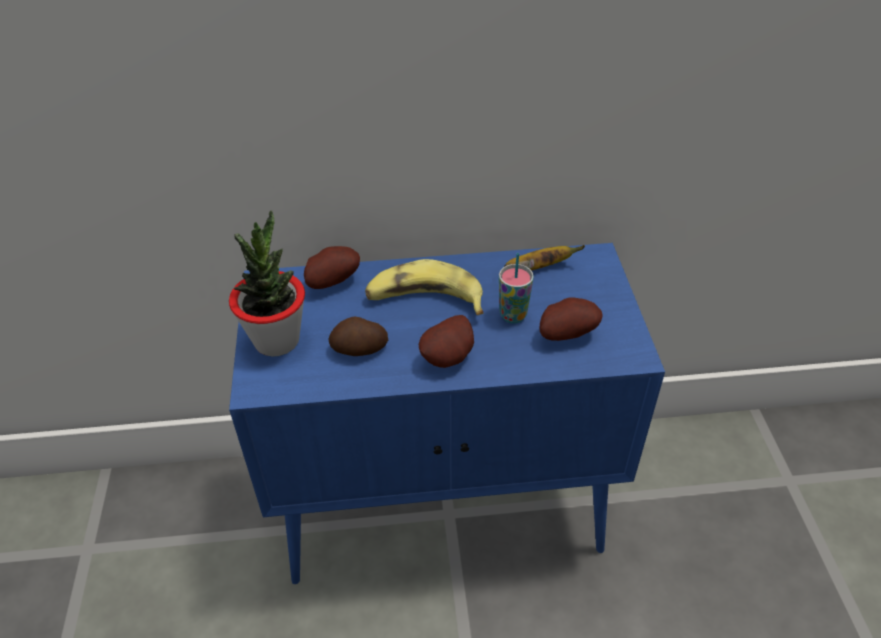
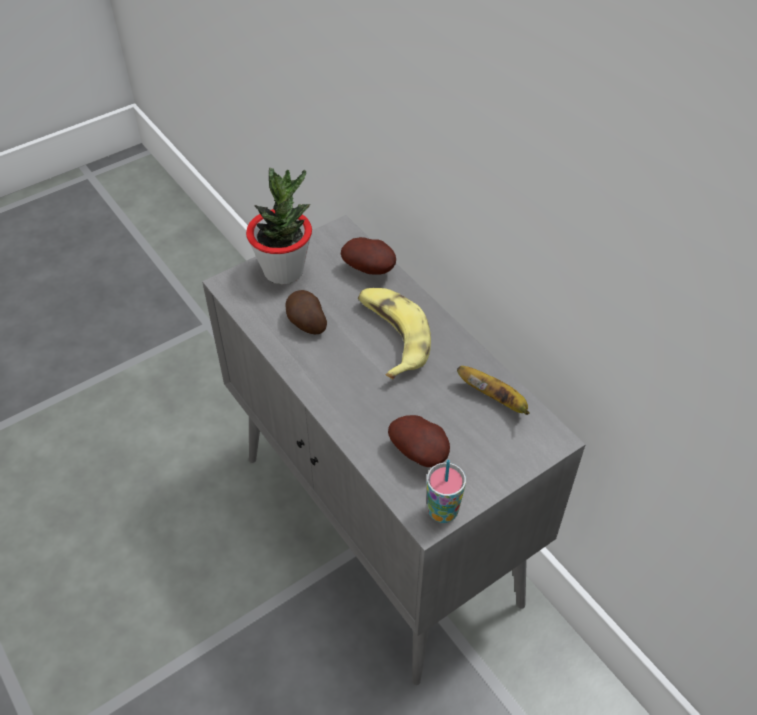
camera: 60 degrees right, 5 degrees up
blue cabinet [229,243,665,584] -> grey cabinet [202,215,585,685]
potato [419,315,474,368] -> none
cup [499,253,534,324] -> cup moved to [427,460,466,523]

